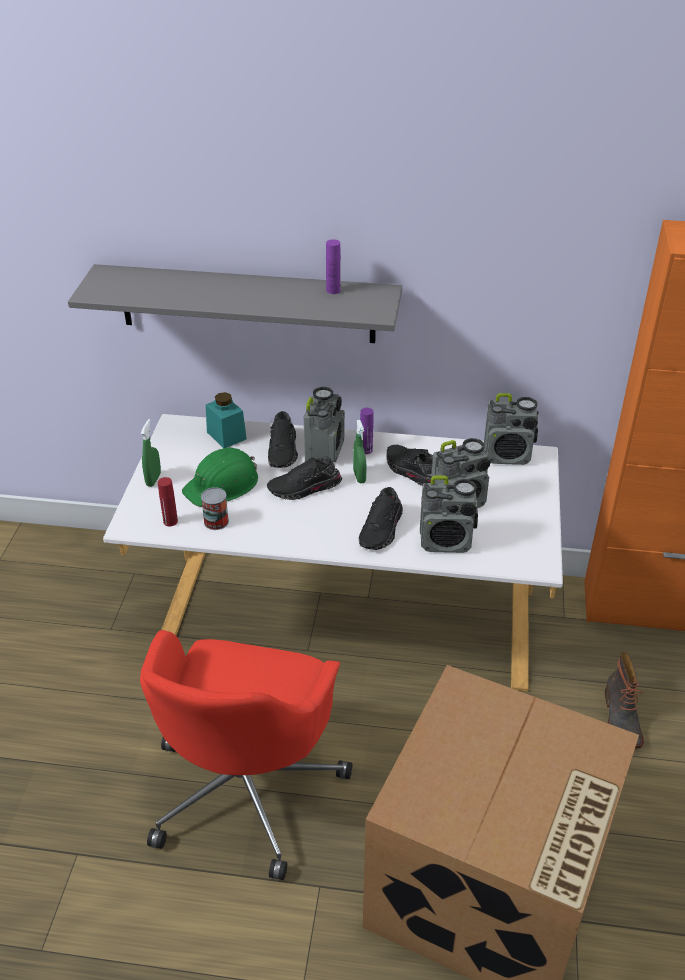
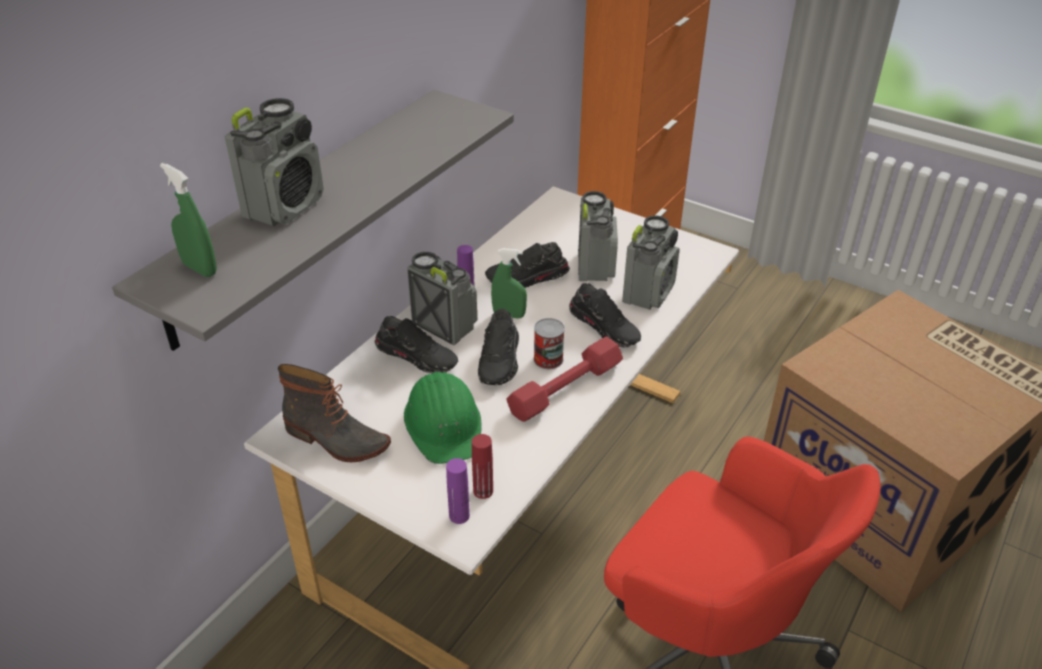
camera: 65 degrees left, 0 degrees up
green spray bottle [140,419,161,487] -> green spray bottle moved to [160,163,217,277]
can [201,487,229,530] -> can moved to [534,318,565,369]
turquoise jar [206,392,247,448] -> none
purple bottle [326,239,341,294] -> purple bottle moved to [446,458,470,524]
radio [484,393,539,465] -> radio moved to [225,98,324,226]
boot [605,652,644,749] -> boot moved to [278,364,391,462]
none -> red dumbbell [506,336,623,422]

